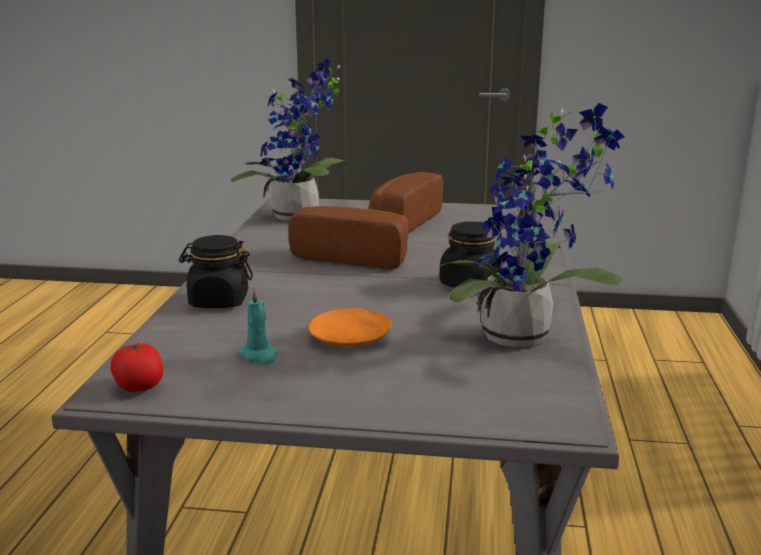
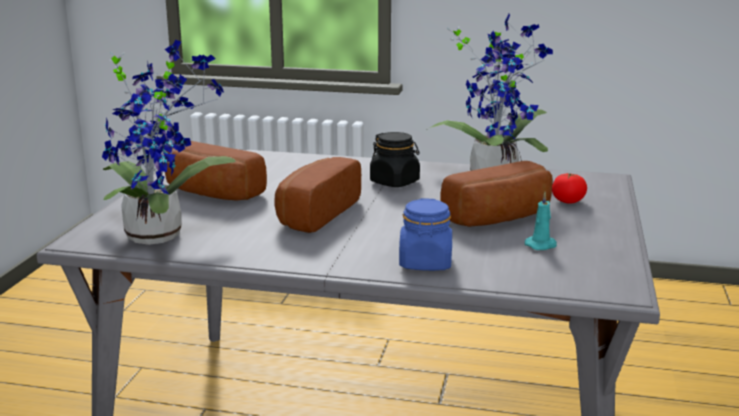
camera: 85 degrees left, 0 degrees up
tomato [110,342,163,392] -> tomato moved to [552,173,587,204]
black jar [179,235,253,308] -> blue jar [399,198,452,271]
orange plate [308,308,392,346] -> bread [441,161,553,227]

